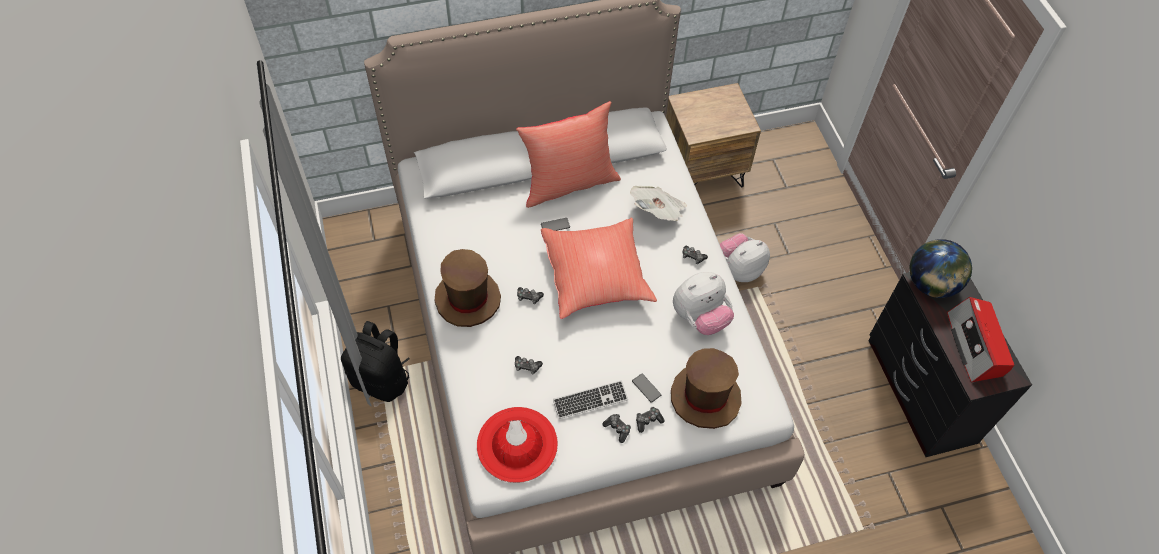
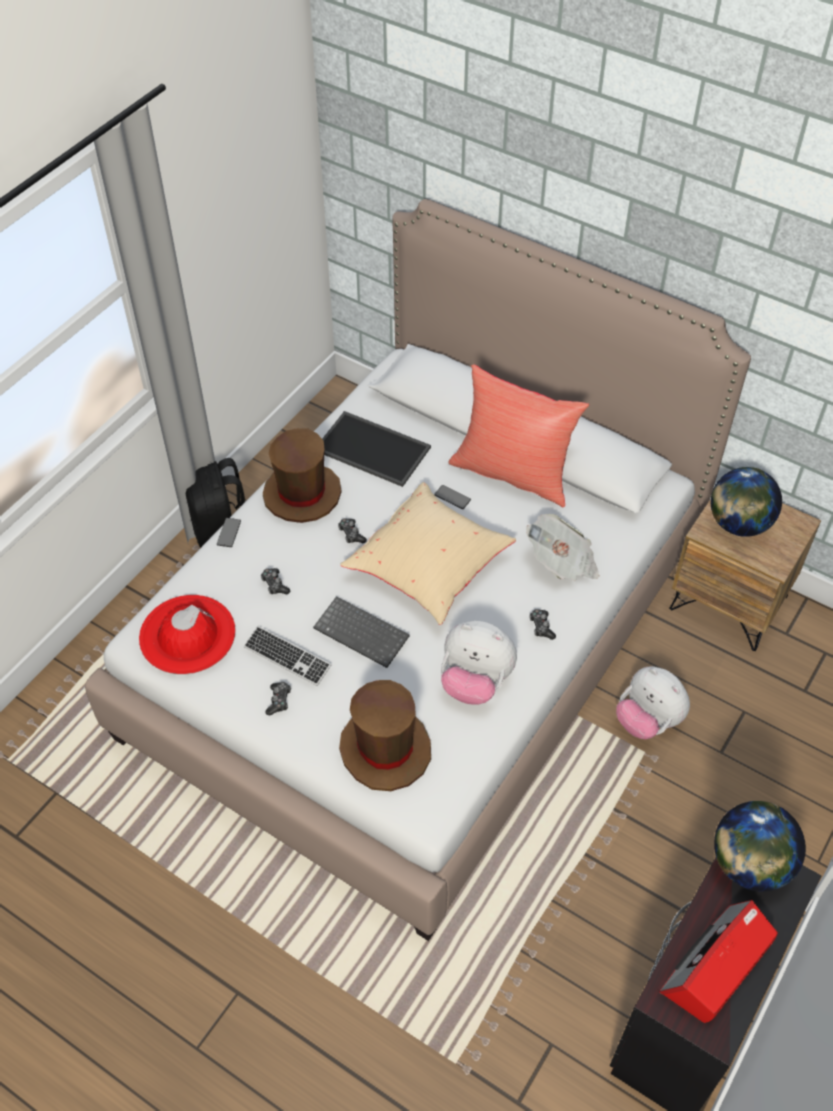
camera: 50 degrees right, 5 degrees down
red pillow [541,217,657,319] -> beige pillow [340,482,516,625]
phone [632,374,661,403] -> phone moved to [217,518,241,547]
game controller [636,407,665,433] -> none
plush toy [720,233,770,282] -> plush toy turned 150 degrees counterclockwise [616,666,690,739]
none -> keyboard [313,596,410,668]
none -> tray [322,411,431,487]
none -> globe [711,467,782,537]

